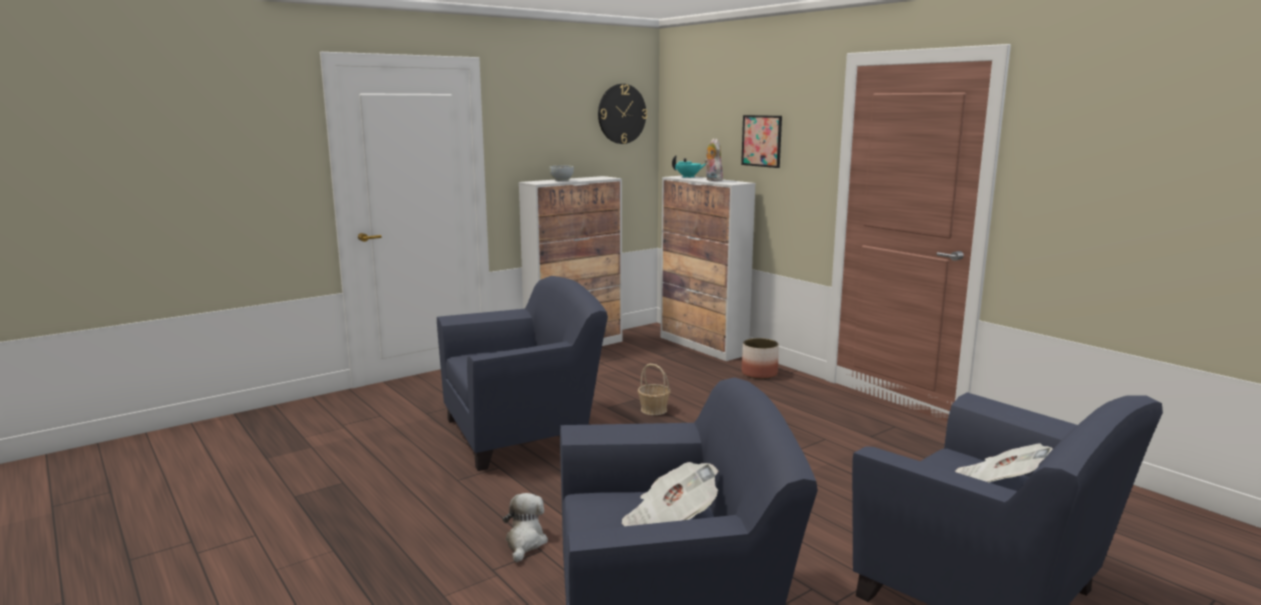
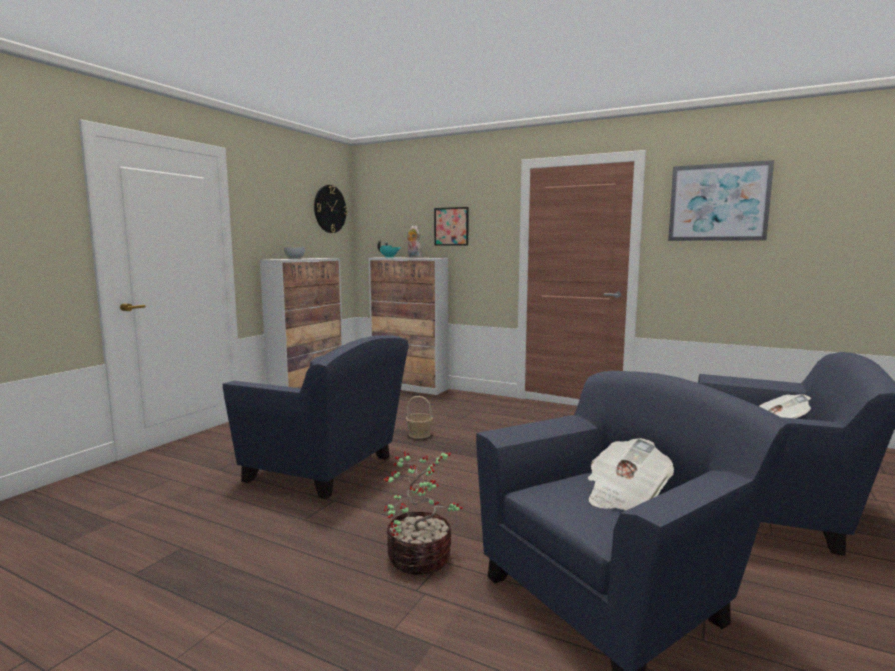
camera: 25 degrees left, 5 degrees down
blue armchair [437,276,608,471] -> blue armchair turned 75 degrees clockwise [223,335,409,499]
plush toy [503,493,548,562] -> potted plant [384,452,463,575]
planter [741,338,779,379] -> none
none -> picture [668,160,774,241]

